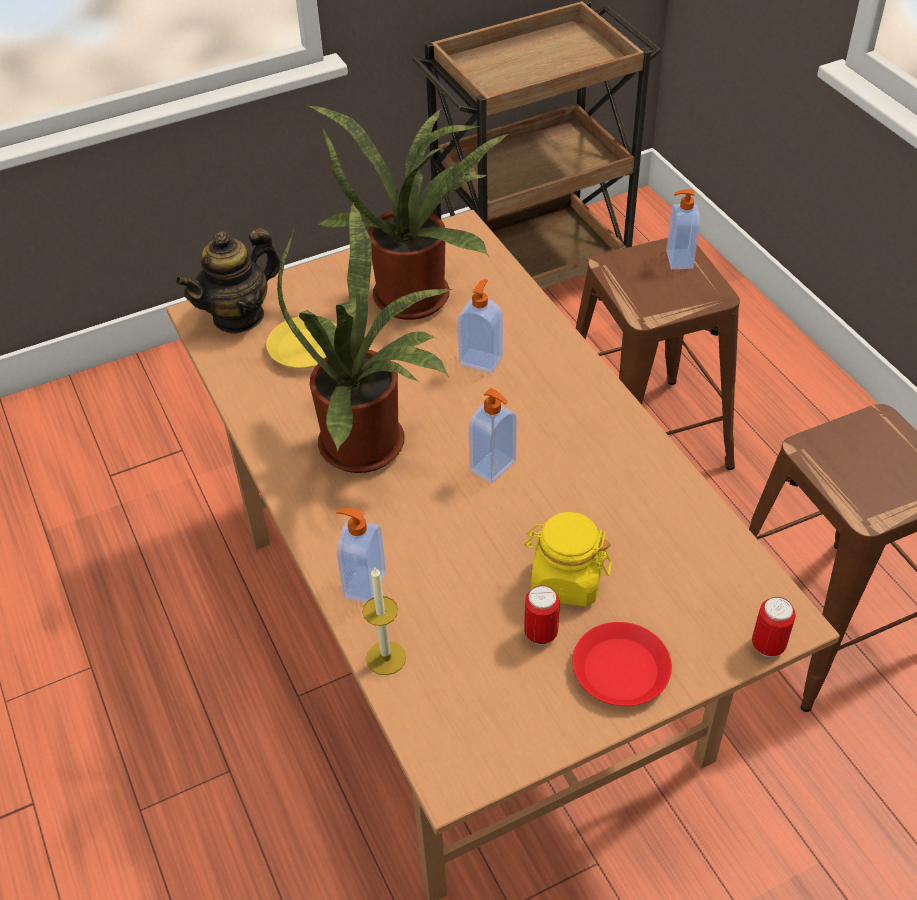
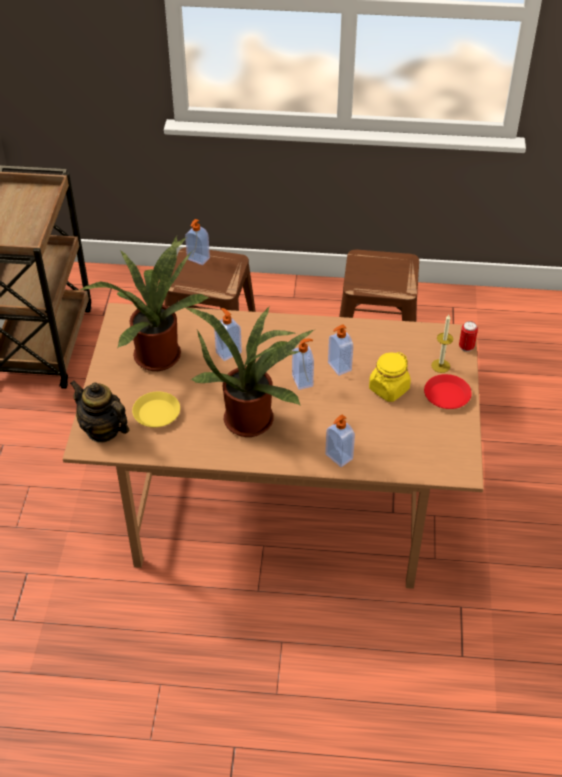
camera: 60 degrees left, 0 degrees up
teapot [175,228,281,334] -> teapot turned 135 degrees clockwise [70,380,129,442]
candle [362,566,406,675] -> candle moved to [431,315,453,373]
can [524,585,560,645] -> none
none -> soap dispenser [328,324,353,376]

